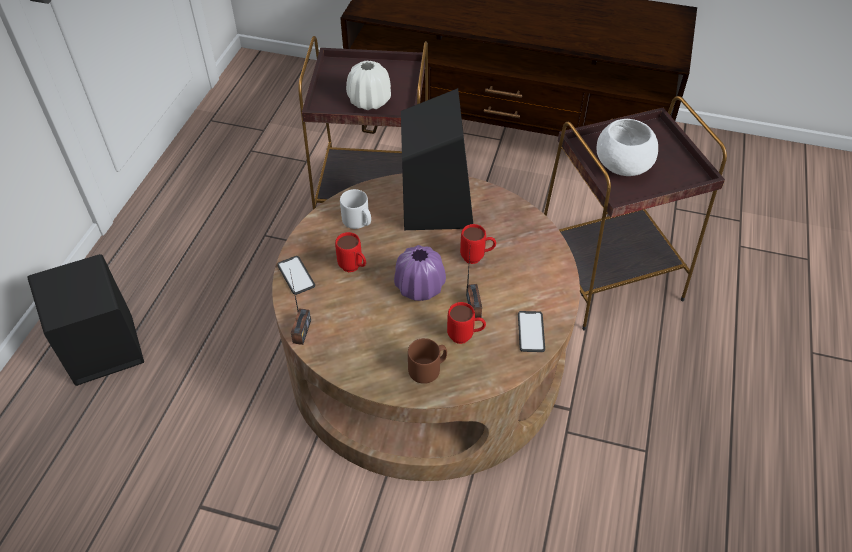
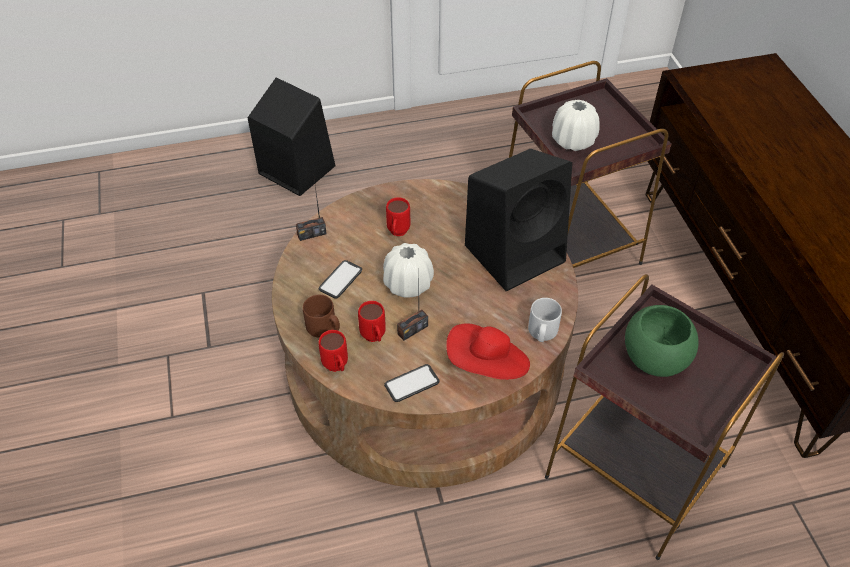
camera: 60 degrees right, 0 degrees up
phone [277,256,315,295] -> phone moved to [319,260,362,299]
grey mug [340,189,371,229] -> grey mug moved to [528,298,562,342]
purple vase [394,245,446,301] -> white vase [383,243,434,298]
red mug [460,224,496,264] -> red mug moved to [318,330,348,372]
white bowl [596,119,658,176] -> green bowl [625,305,699,377]
none -> red hat [446,323,530,380]

